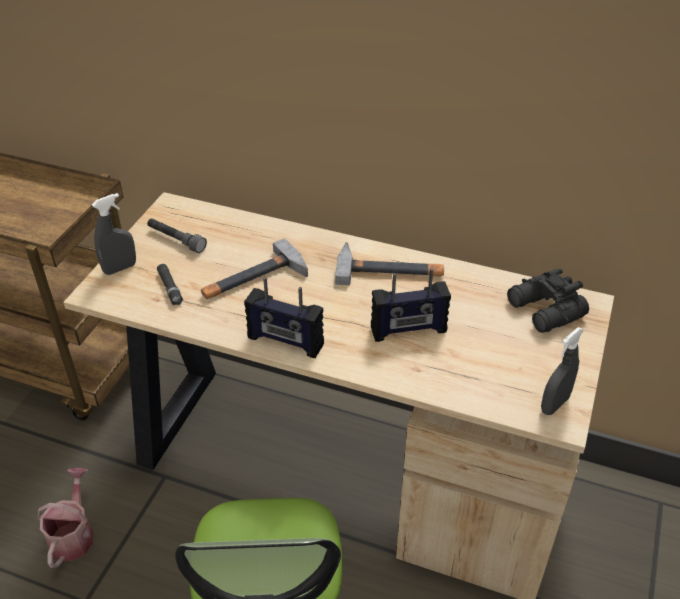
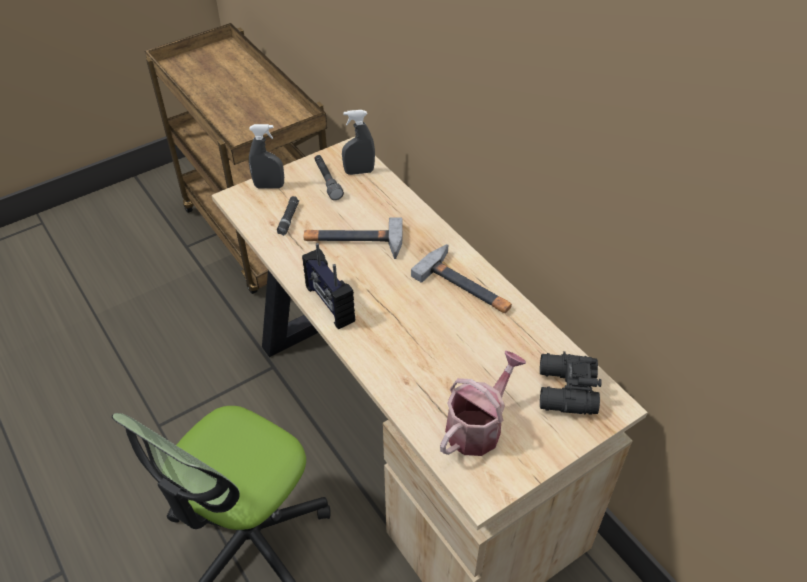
camera: 35 degrees right, 5 degrees up
watering can [37,468,93,568] -> watering can moved to [440,351,526,456]
radio [371,269,451,342] -> none
grey spray bottle [541,327,584,415] -> grey spray bottle moved to [342,110,375,175]

